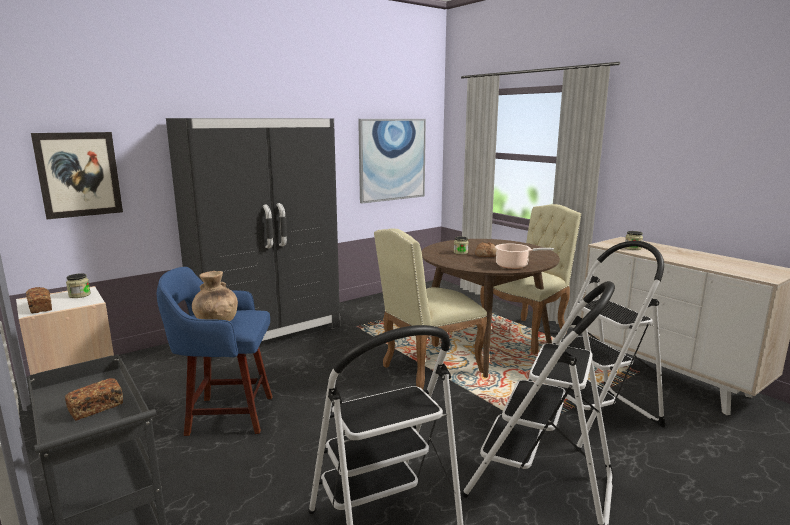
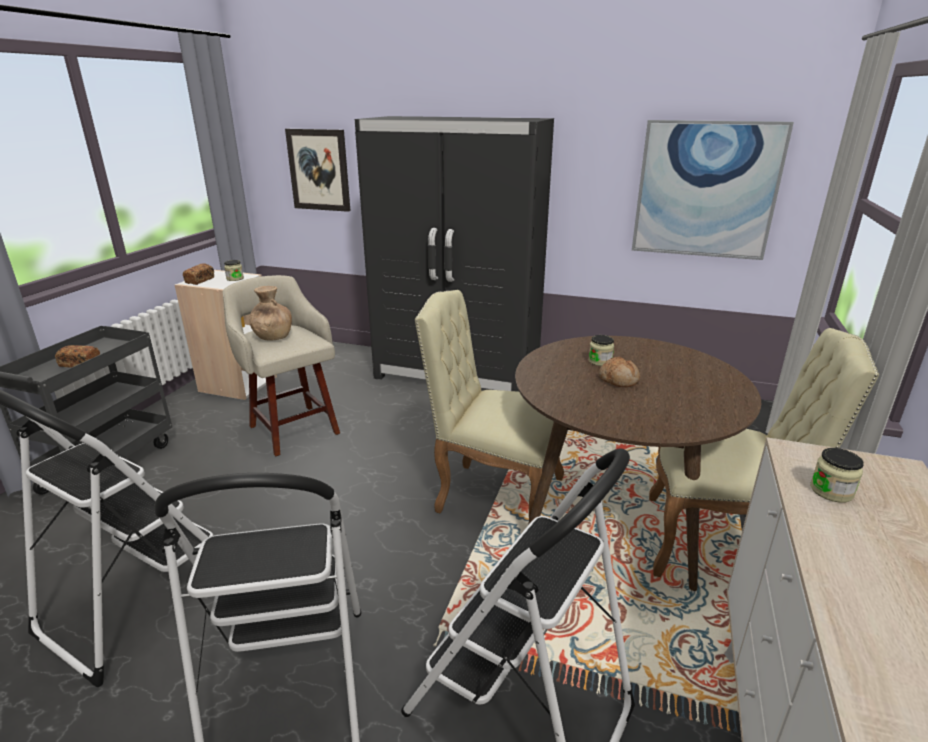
camera: 55 degrees right, 10 degrees up
blue stool [157,267,273,436] -> beige stool [223,275,340,456]
cooking pot [495,244,554,269] -> none

